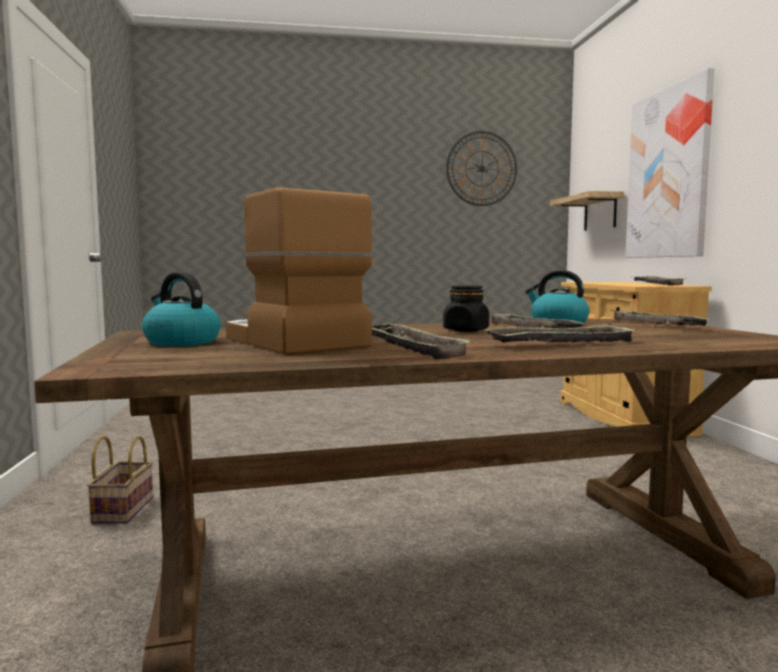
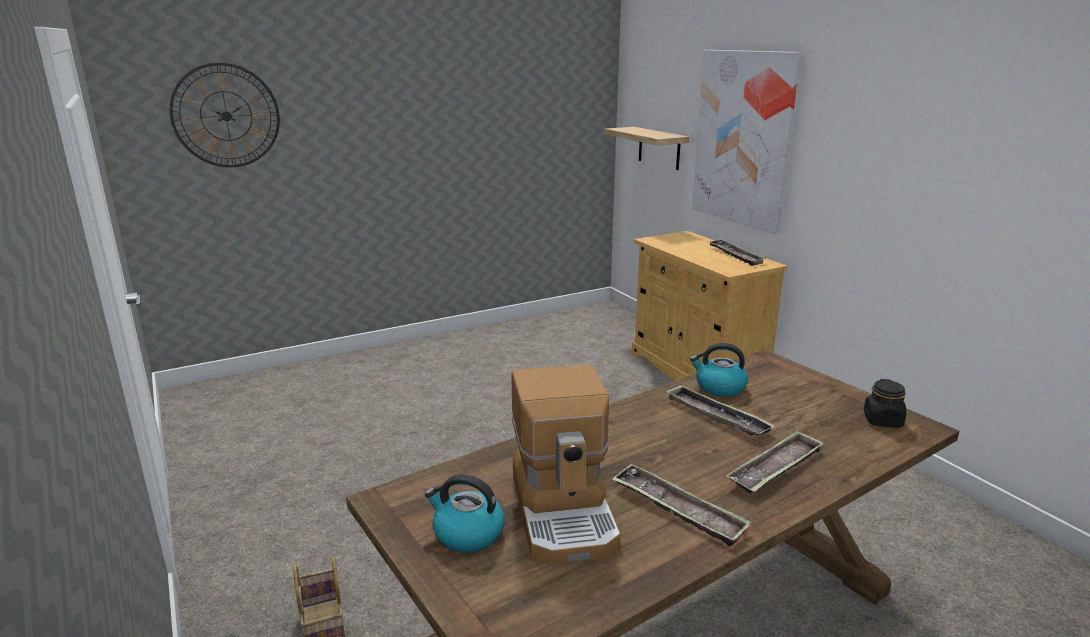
camera: 20 degrees left, 15 degrees up
coffee machine [226,188,373,355] -> coffee machine turned 135 degrees counterclockwise [511,364,621,565]
black jar [443,285,489,332] -> black jar moved to [864,379,906,427]
wall clock [446,131,517,206] -> wall clock moved to [169,62,280,167]
tray [610,310,709,326] -> none

